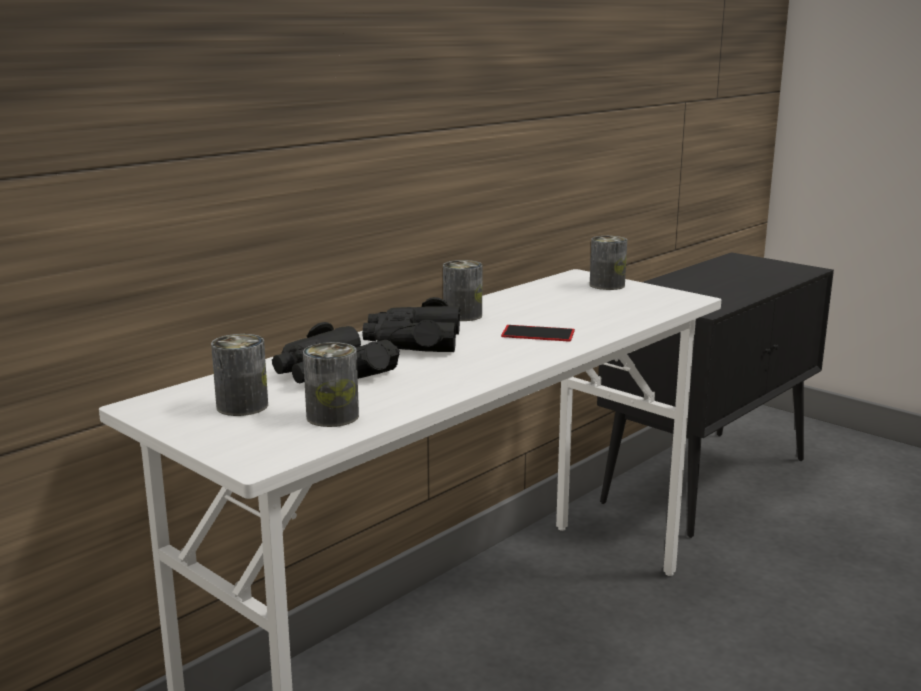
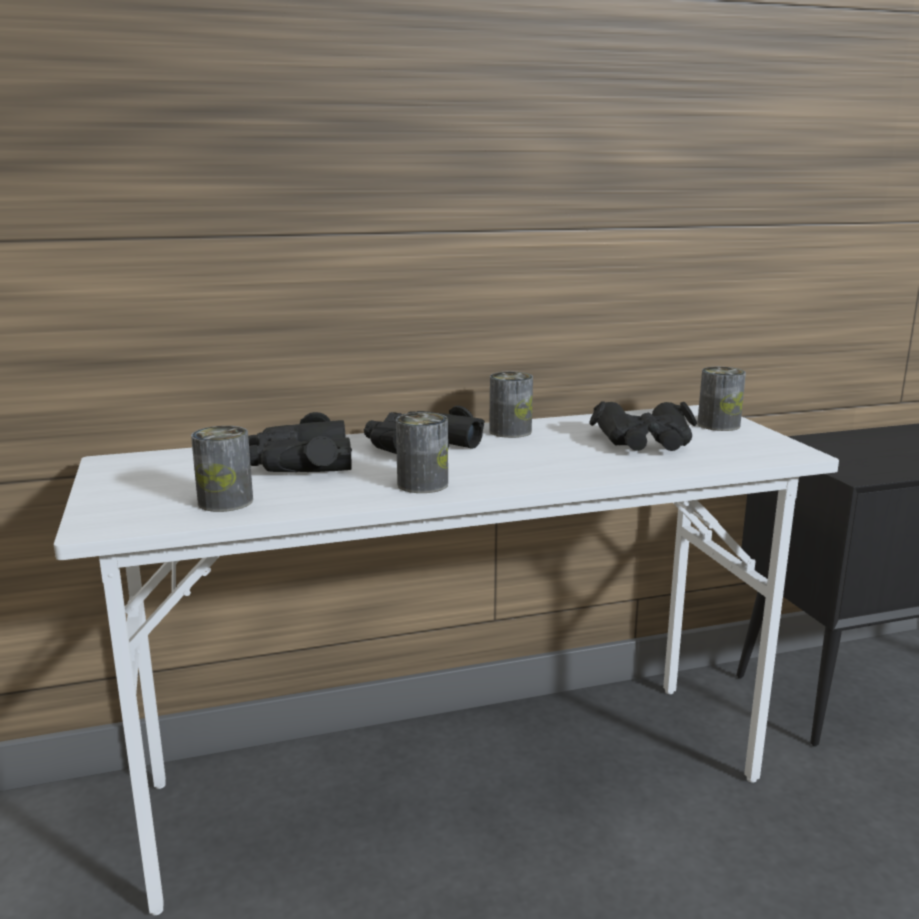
camera: 30 degrees right, 0 degrees up
can [211,334,268,416] -> can moved to [396,412,448,493]
phone [501,325,575,342] -> none
none -> black binoculars [589,401,697,451]

